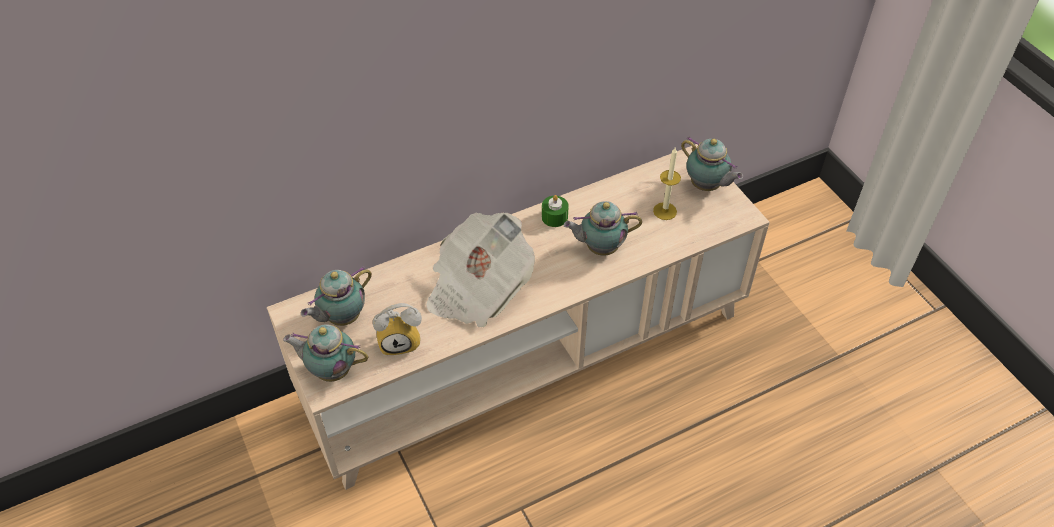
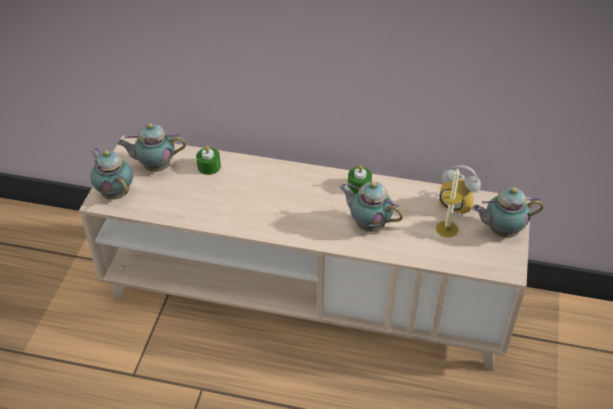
camera: 40 degrees right, 5 degrees down
alarm clock [373,303,422,355] -> alarm clock moved to [439,165,481,215]
newspaper [426,213,535,328] -> none
teapot [681,137,743,191] -> teapot turned 90 degrees clockwise [472,187,544,238]
none -> green candle [196,146,221,175]

